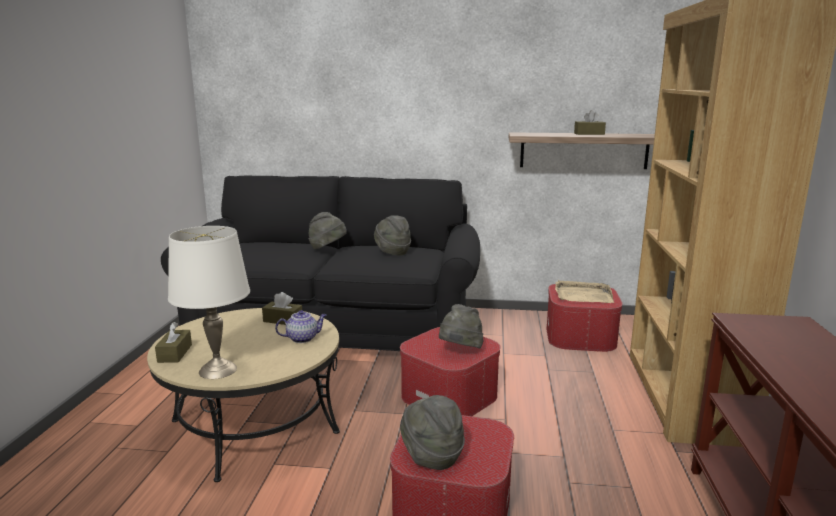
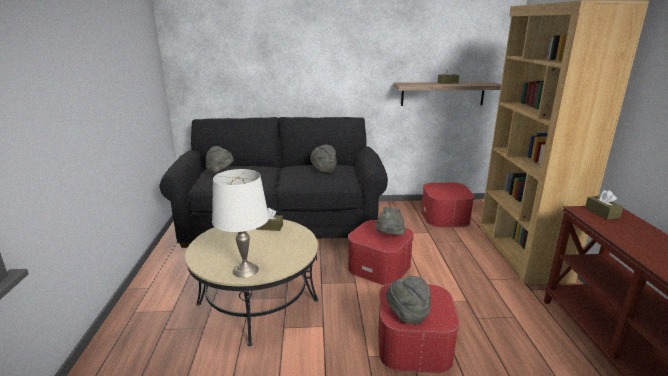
camera: 10 degrees left, 5 degrees up
brown tissue box [155,322,192,363] -> brown tissue box moved to [585,190,623,220]
teapot [275,310,327,343] -> none
grey hat [308,212,347,249] -> grey hat moved to [205,146,234,174]
beige tray [555,280,614,303] -> none

